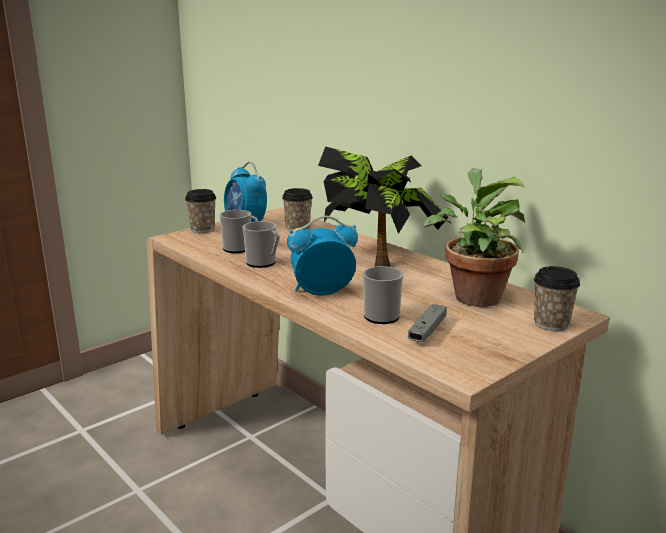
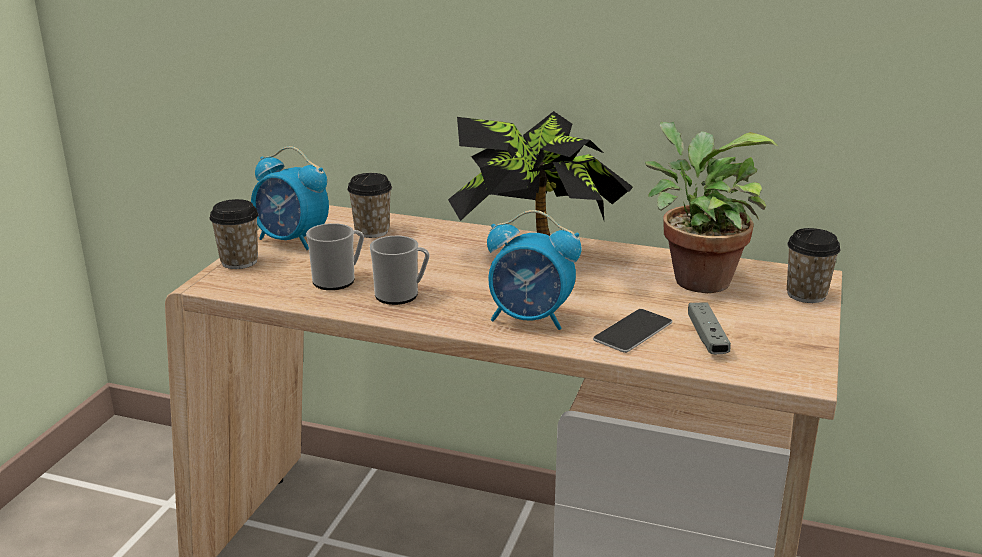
camera: 30 degrees left, 5 degrees up
alarm clock [287,216,358,295] -> alarm clock turned 120 degrees counterclockwise [487,210,582,330]
mug [363,266,403,324] -> phone [593,309,672,353]

